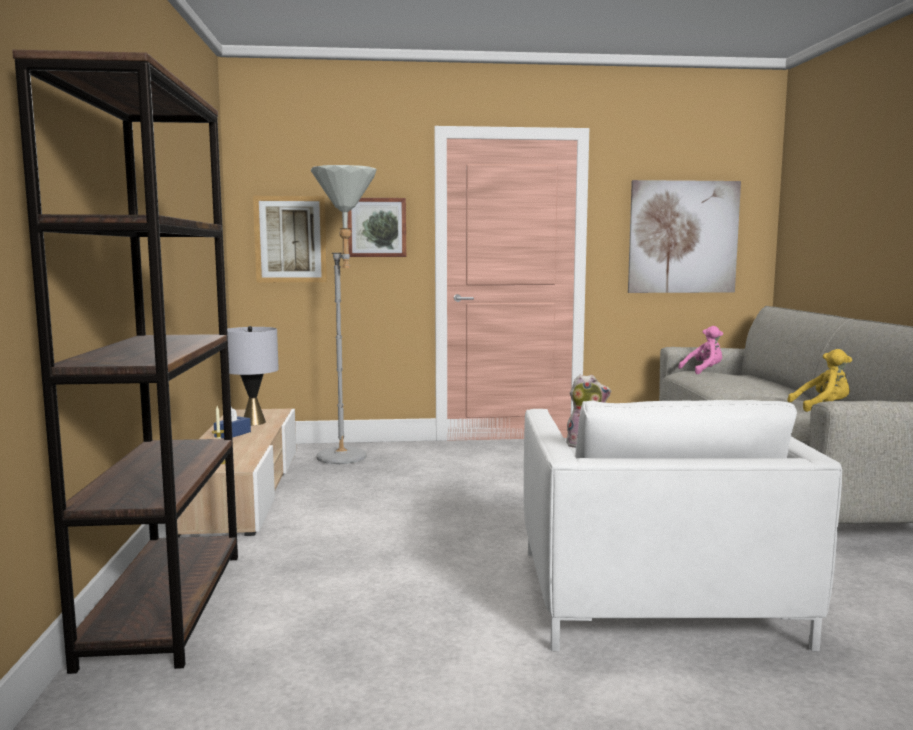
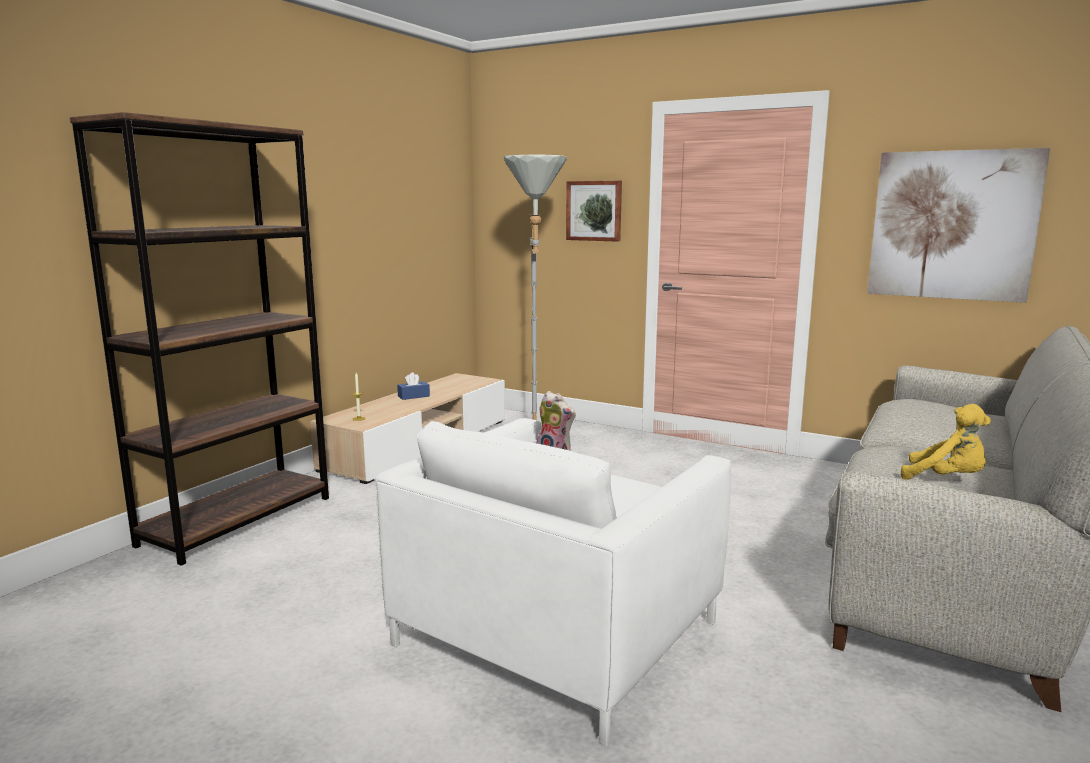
camera: 35 degrees right, 5 degrees up
grey table lamp [227,326,279,426] -> none
picture [253,196,327,282] -> none
pink plush toy [678,326,723,374] -> none

